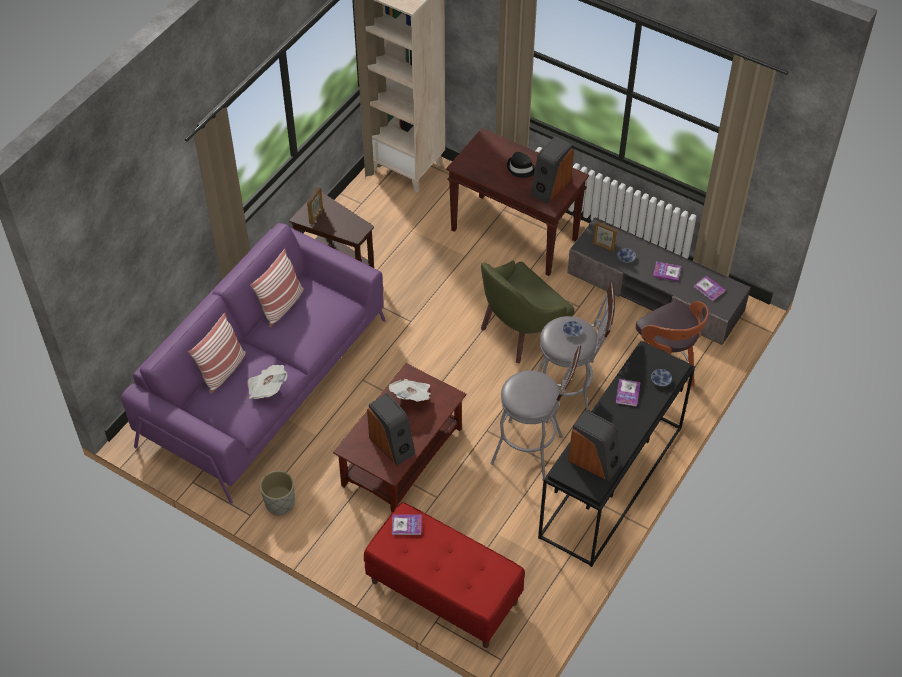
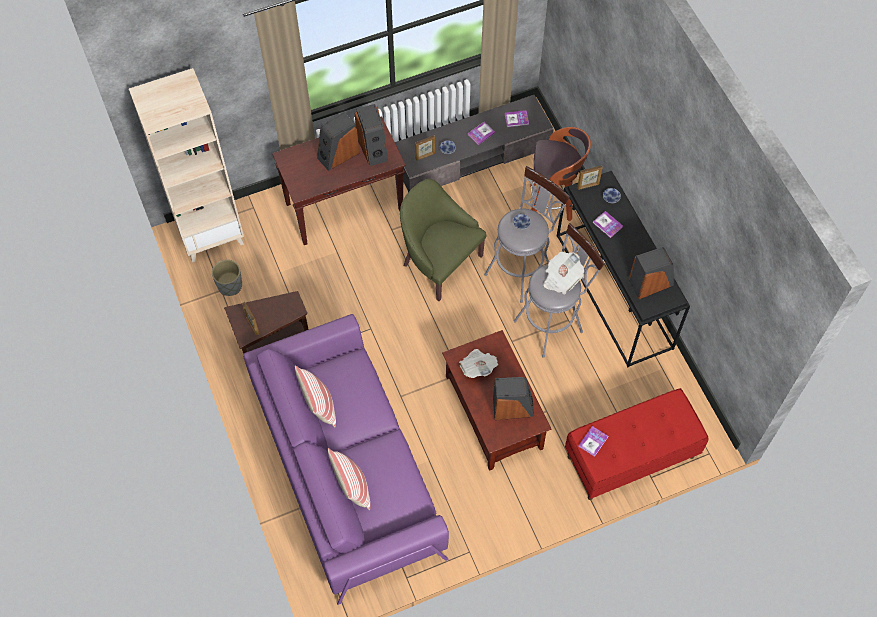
camera: 55 degrees left, 10 degrees up
newspaper [247,365,287,399] -> newspaper moved to [543,251,584,294]
grey planter [260,471,295,516] -> grey planter moved to [212,259,242,296]
green armchair [481,261,574,363] -> green armchair turned 135 degrees clockwise [400,179,487,301]
black hat [507,152,535,178] -> speaker [317,112,360,171]
none -> picture frame [577,165,603,190]

